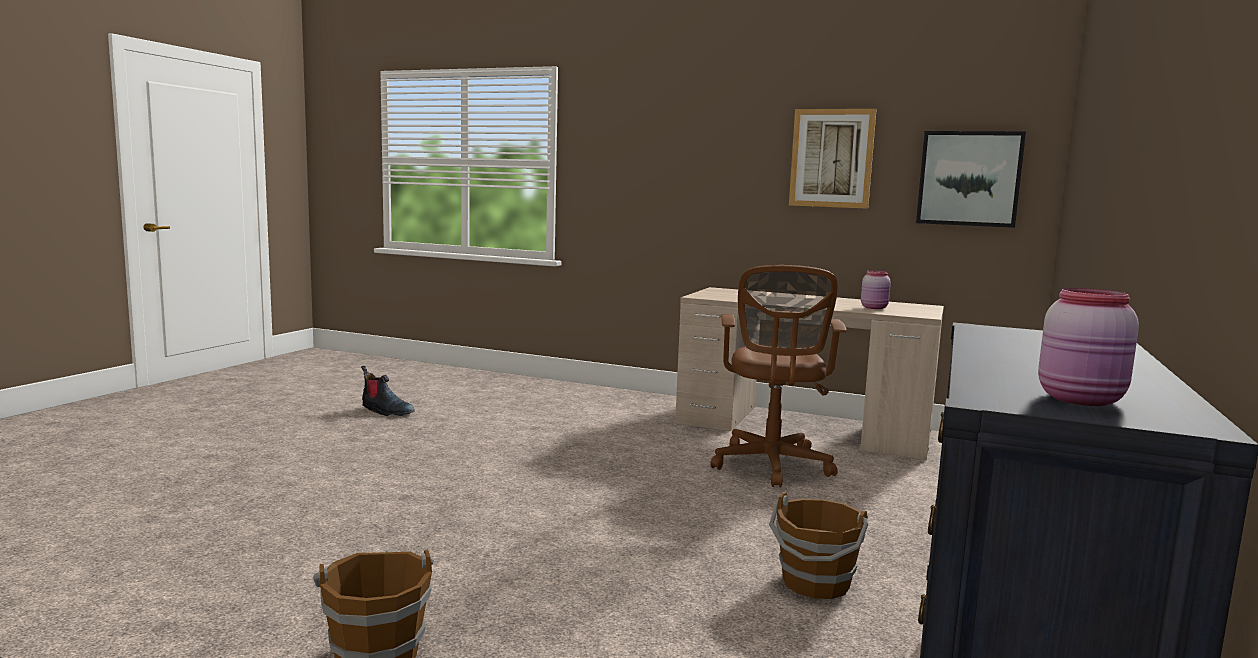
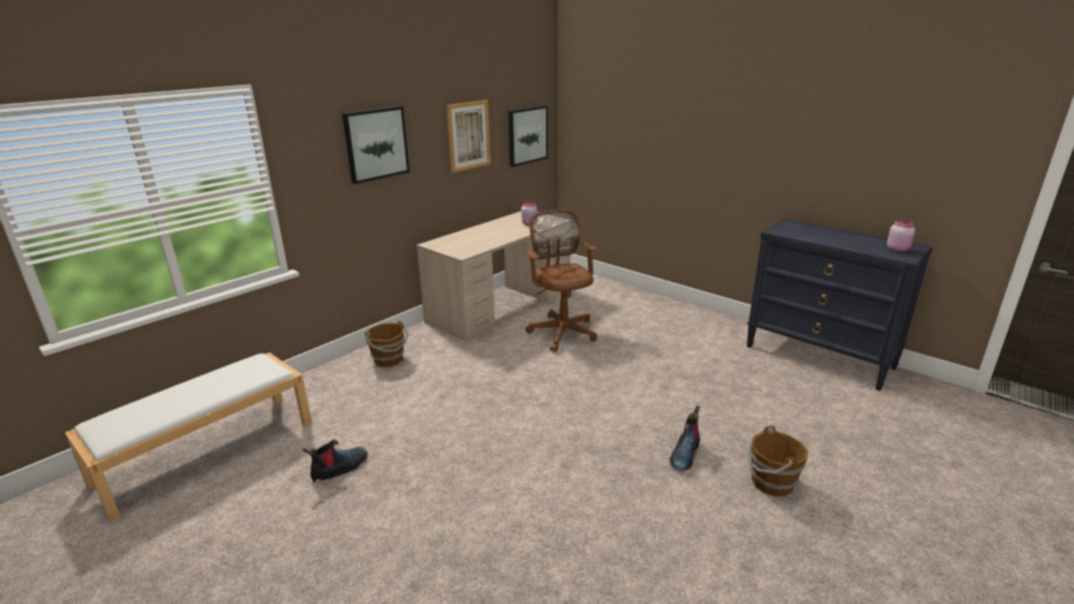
camera: 70 degrees left, 15 degrees up
brown office chair [710,265,847,488] -> brown office chair turned 135 degrees counterclockwise [525,210,598,352]
brown bucket [769,492,868,599] -> brown bucket moved to [365,321,408,367]
none -> white bench [65,352,312,522]
none -> picture [342,106,410,184]
none -> boot [670,406,700,471]

